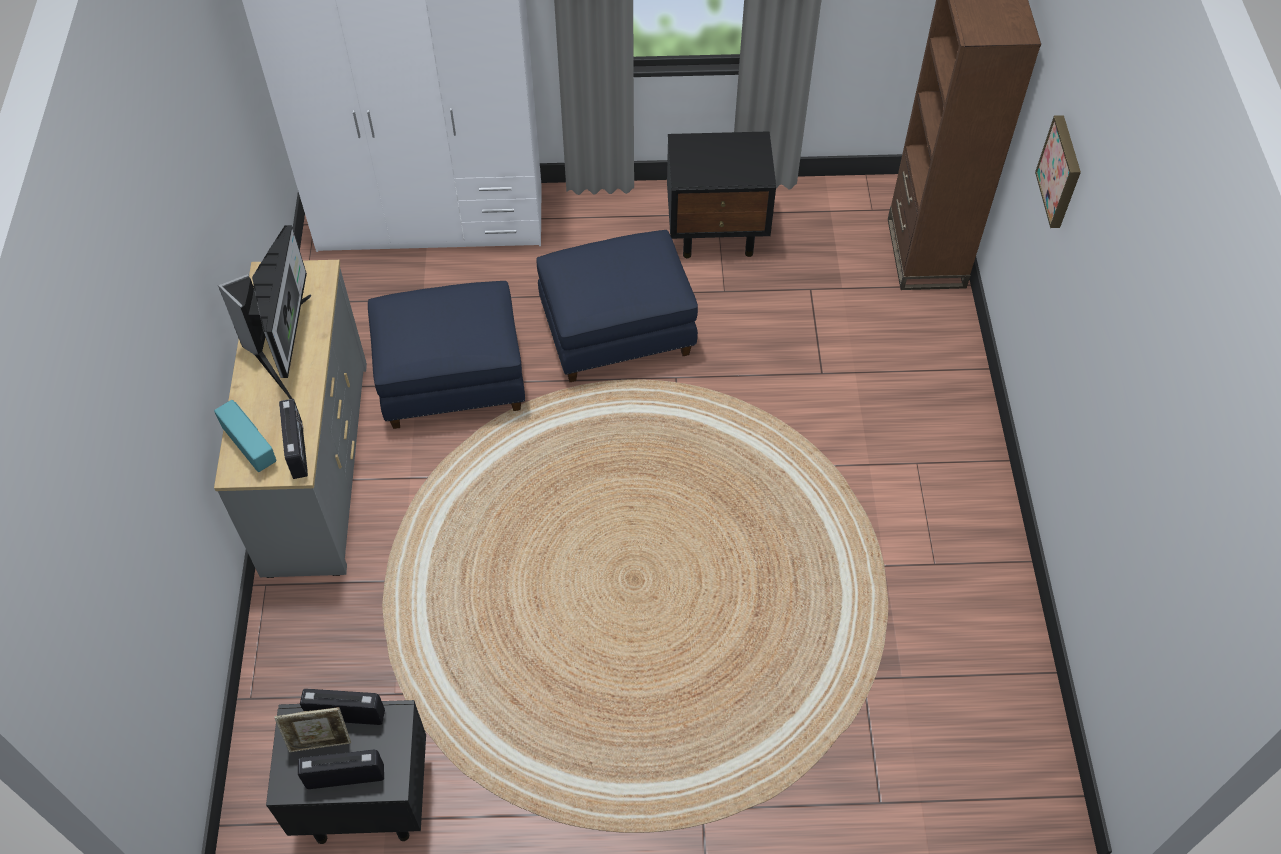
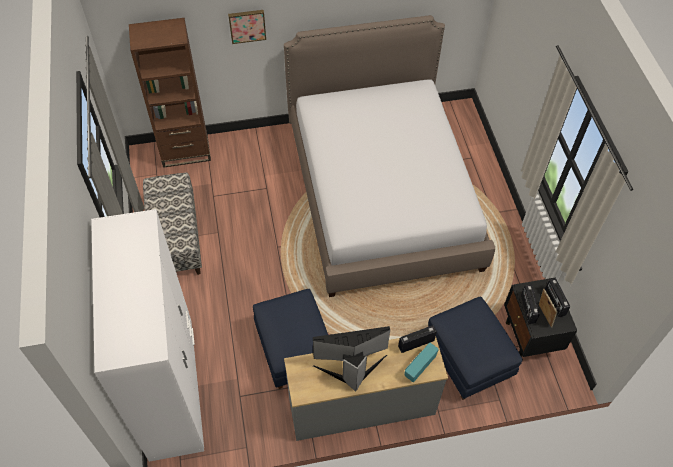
camera: 100 degrees left, 0 degrees up
blue ottoman [536,230,698,382] -> blue ottoman moved to [428,297,523,400]
black nightstand [667,131,776,258] -> bench [143,172,202,275]
none -> bed [284,15,495,297]

